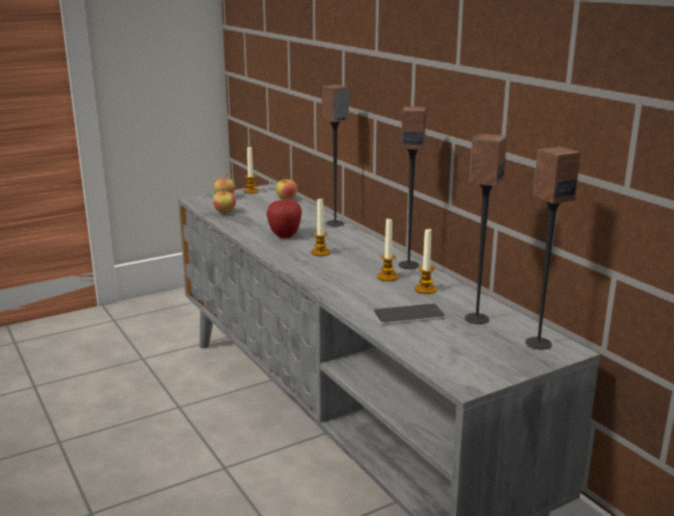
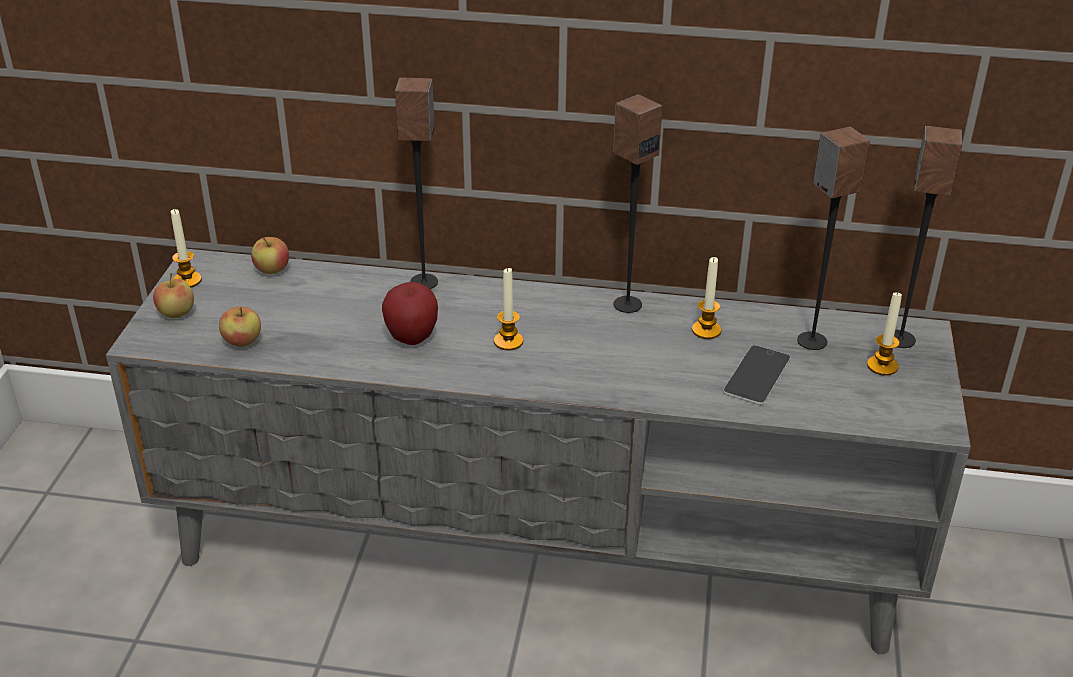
camera: 50 degrees left, 15 degrees up
candle [377,219,398,281] -> candle moved to [867,292,902,376]

